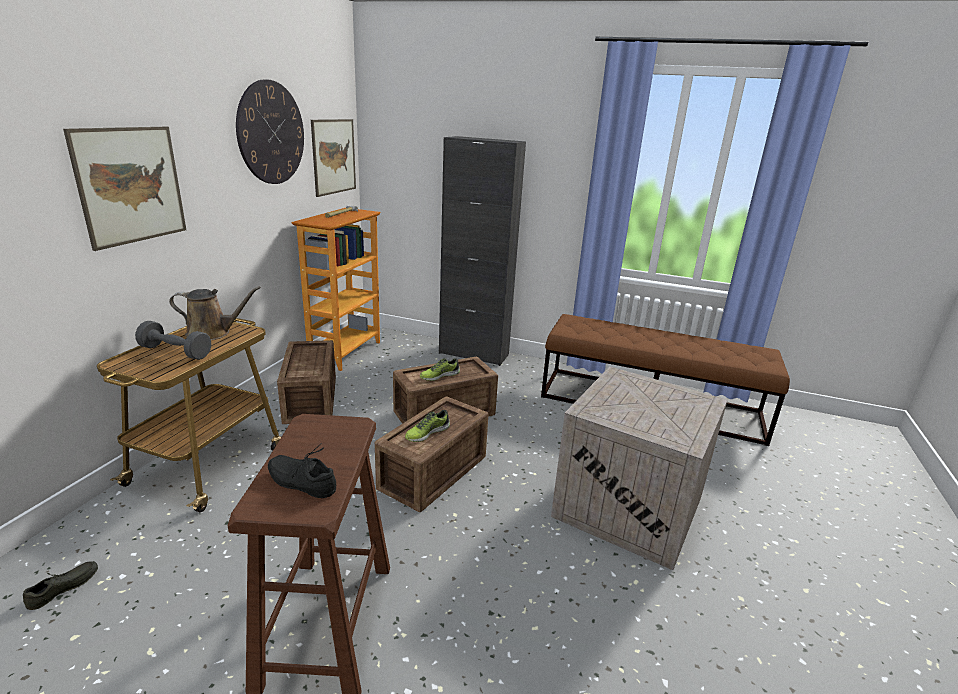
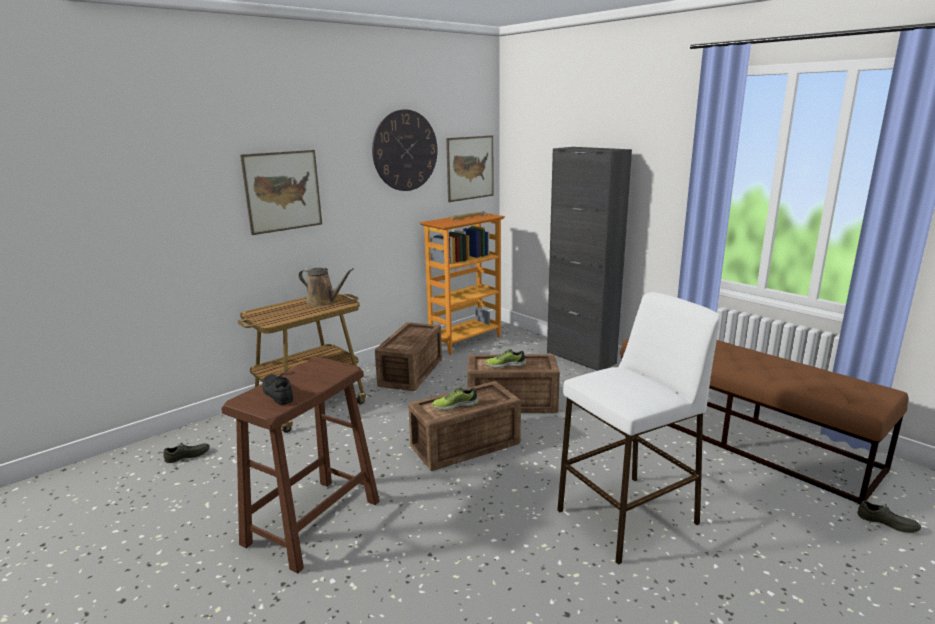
camera: 30 degrees right, 5 degrees down
grey dumbbell [135,321,211,360] -> none
crate [551,366,727,570] -> white stool [557,292,720,565]
none -> grey shoe [857,501,921,533]

